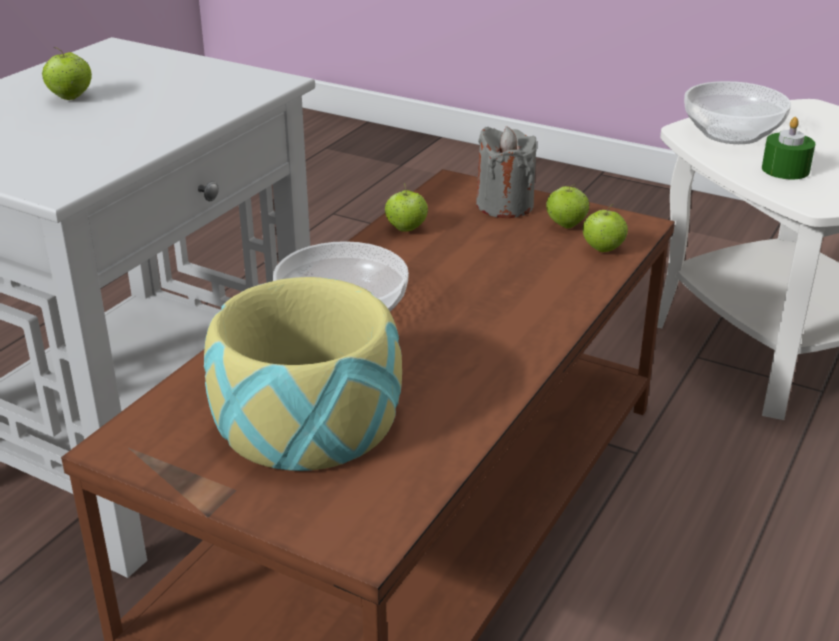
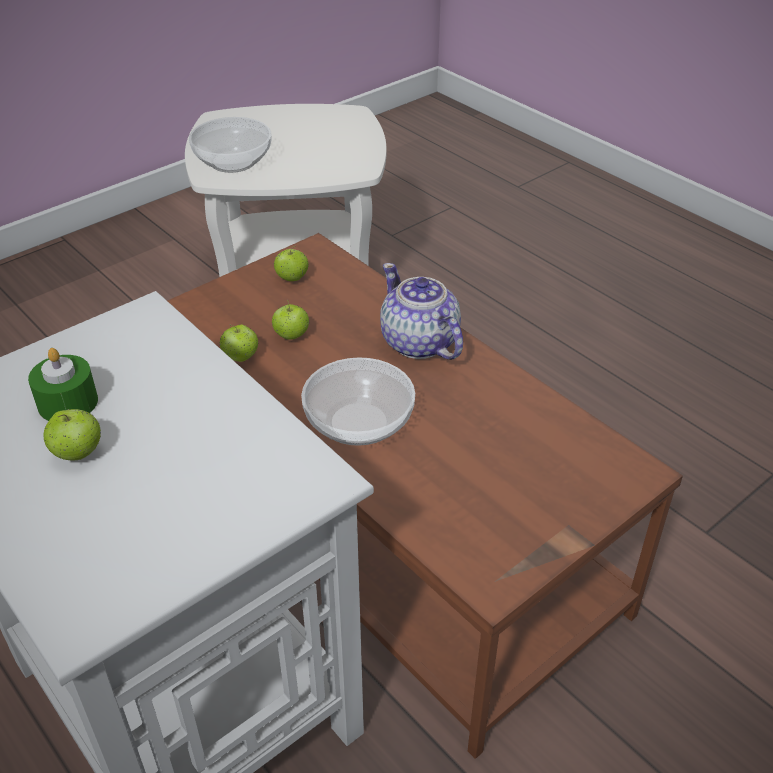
camera: 70 degrees left, 10 degrees up
bowl [204,277,402,471] -> none
grey candle [476,126,536,218] -> none
apple [583,204,628,252] -> apple moved to [272,300,309,340]
green candle [762,117,815,179] -> green candle moved to [28,348,98,421]
none -> teapot [380,263,463,360]

